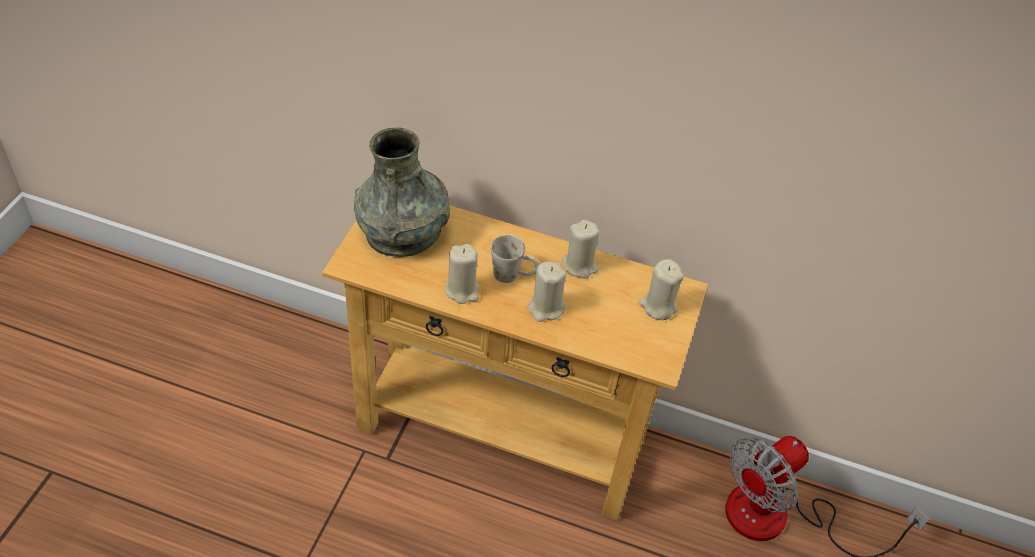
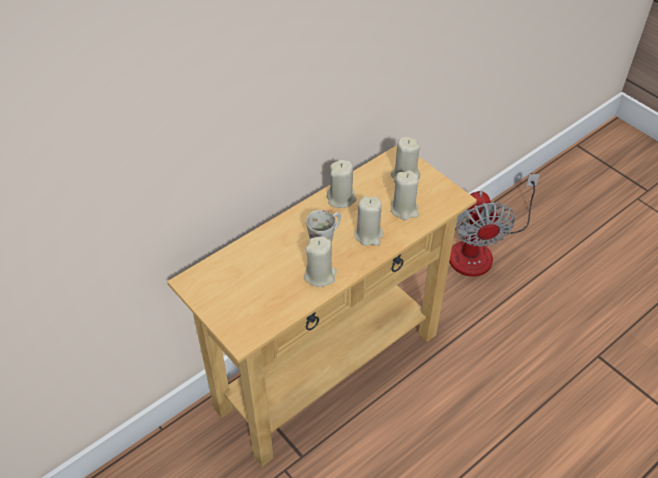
camera: 55 degrees left, 0 degrees up
grey vase [354,127,450,257] -> none
none -> beige candle [391,170,419,220]

